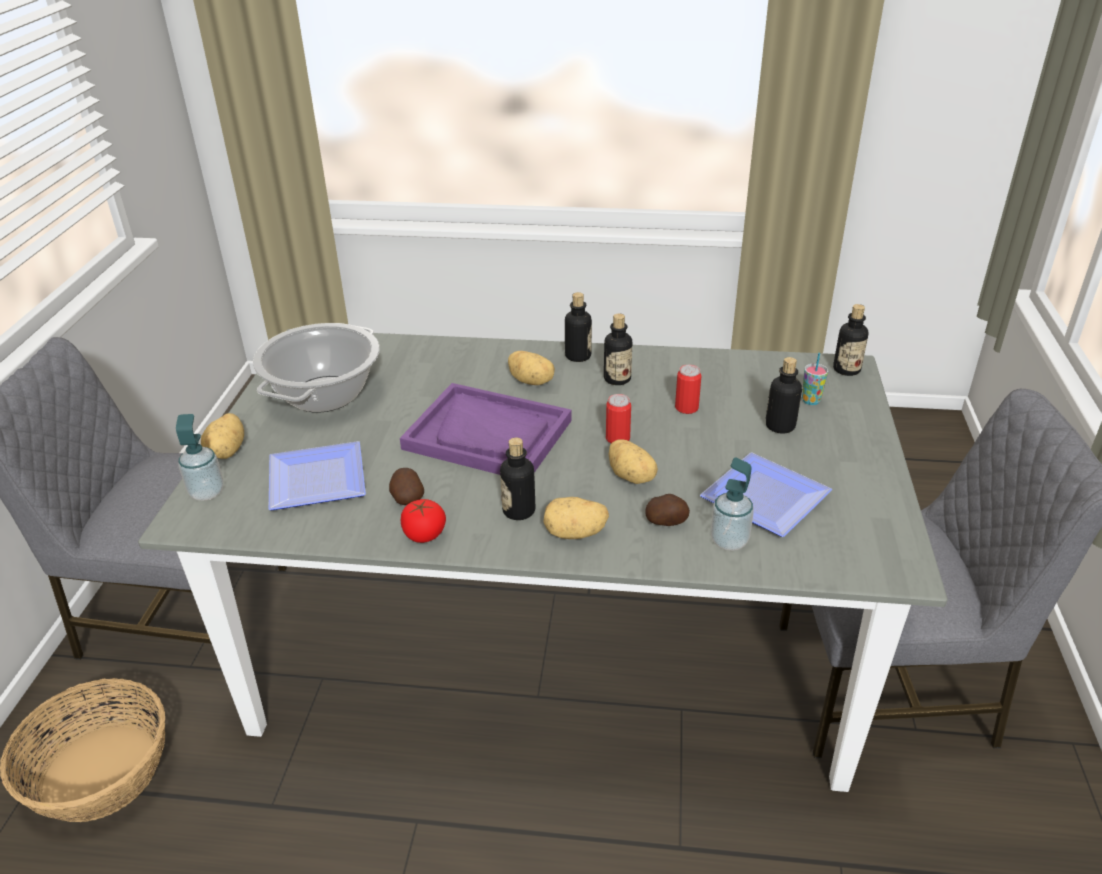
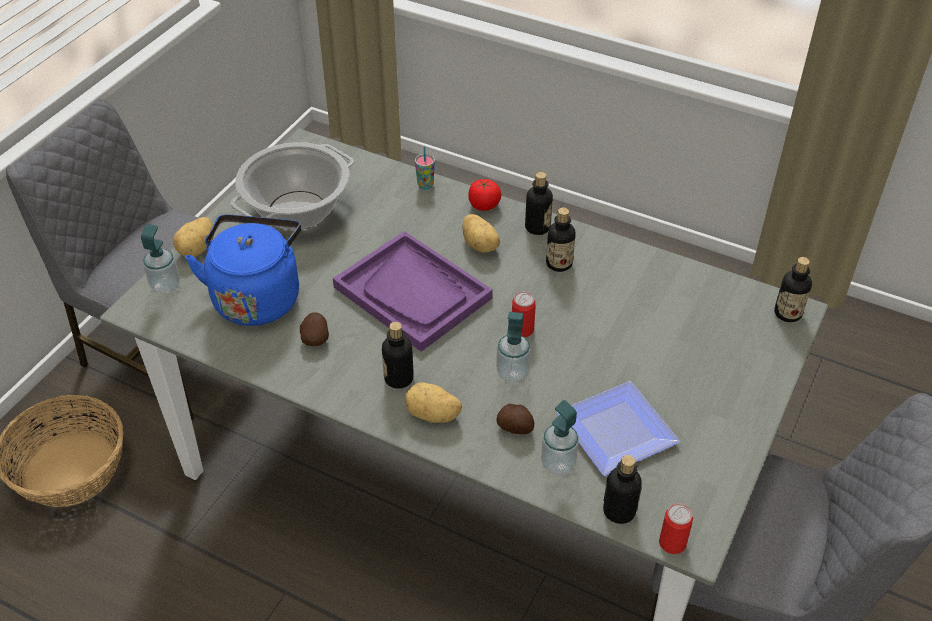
camera: 20 degrees right, 10 degrees up
plate [269,441,366,510] -> blue kettle [185,214,301,326]
tomato [401,499,446,543] -> tomato moved to [468,179,501,211]
potato [609,439,658,484] -> soap dispenser [496,312,531,382]
can [675,365,702,414] -> can moved to [659,503,693,554]
bottle [766,357,802,434] -> bottle moved to [603,455,642,524]
cup [802,353,828,405] -> cup moved to [415,146,435,190]

